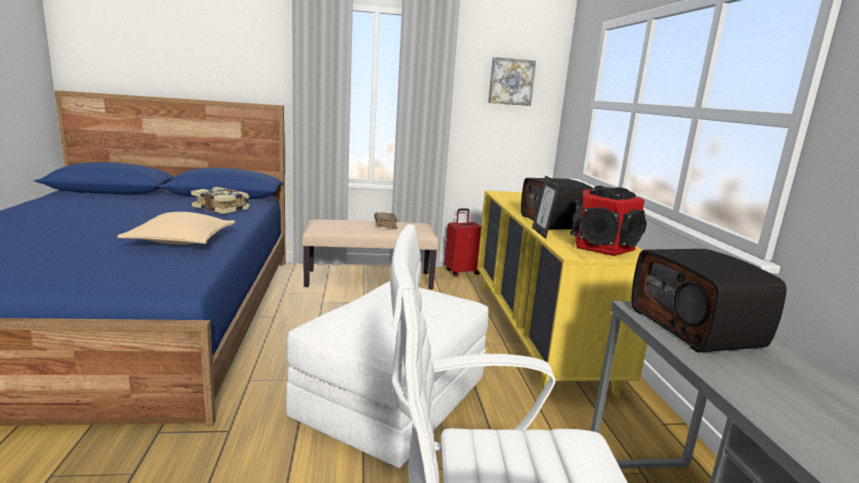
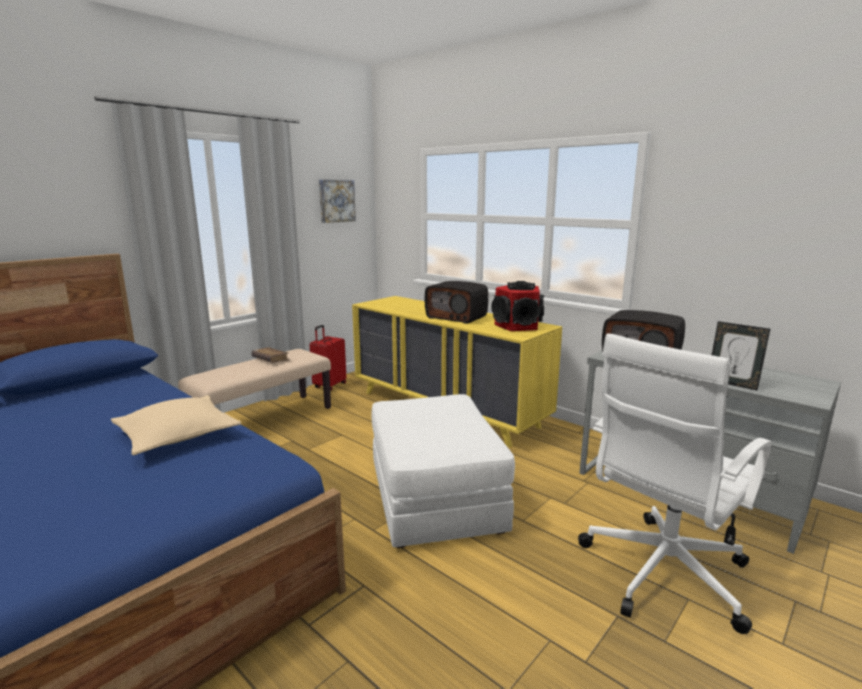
camera: 40 degrees left, 0 degrees up
book [191,187,250,214] -> none
picture frame [532,175,561,239] -> picture frame moved to [712,321,770,391]

